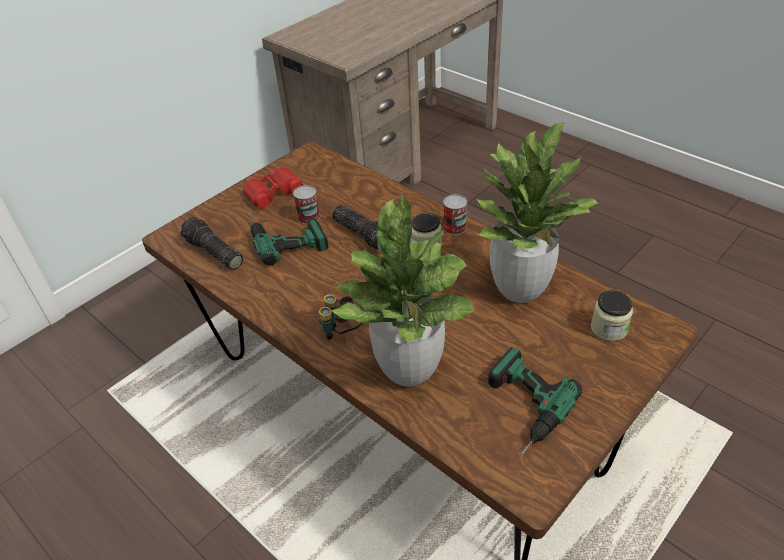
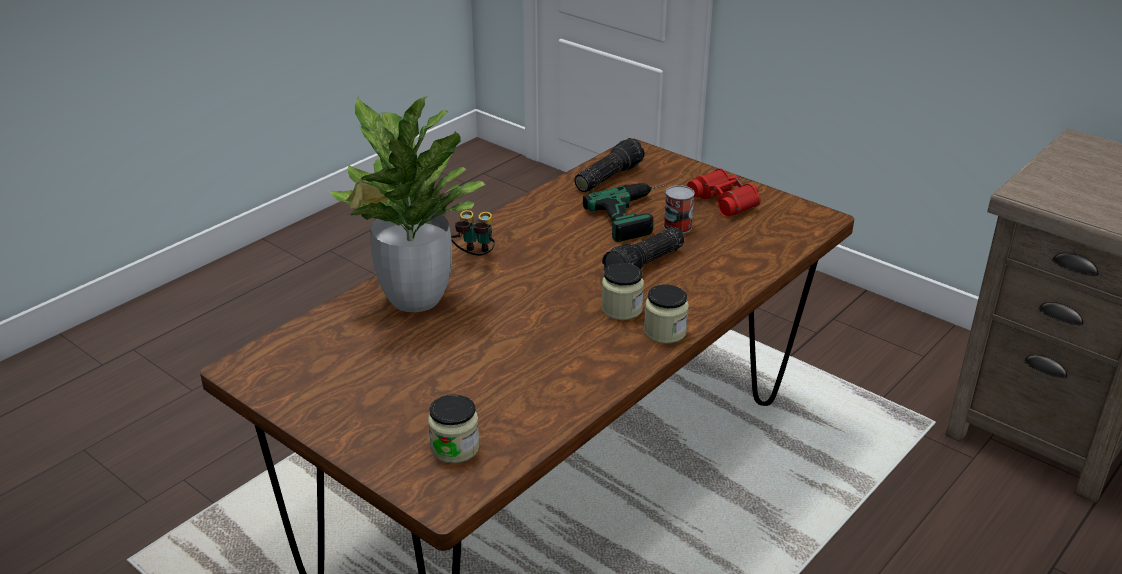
camera: 85 degrees right, 10 degrees down
can [443,194,467,235] -> jar [644,284,689,344]
potted plant [476,123,599,303] -> none
power drill [488,347,582,455] -> none

